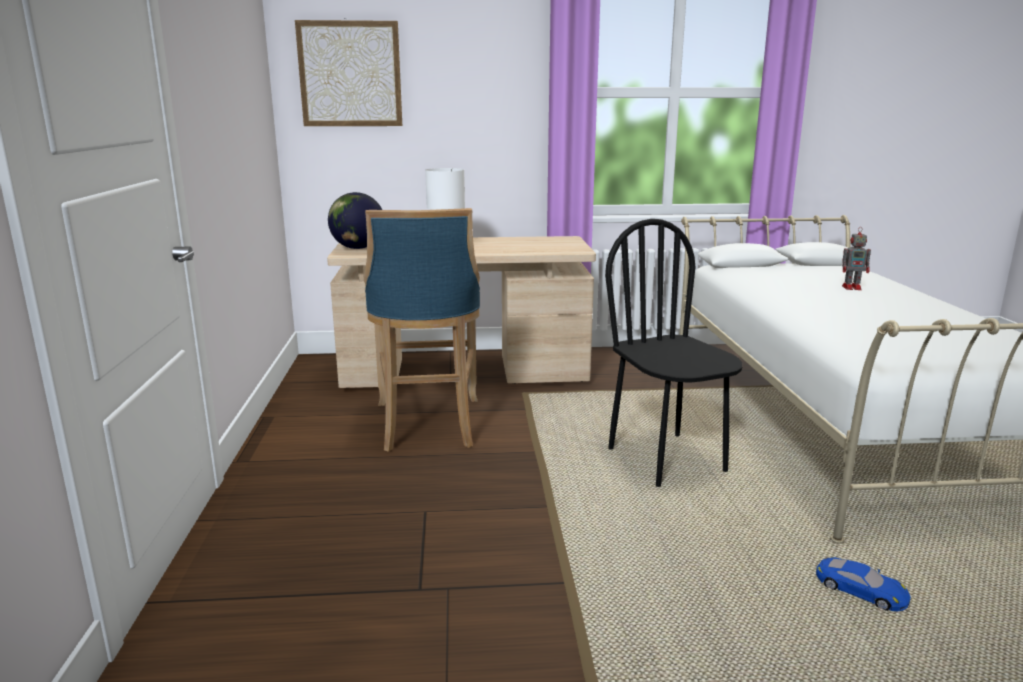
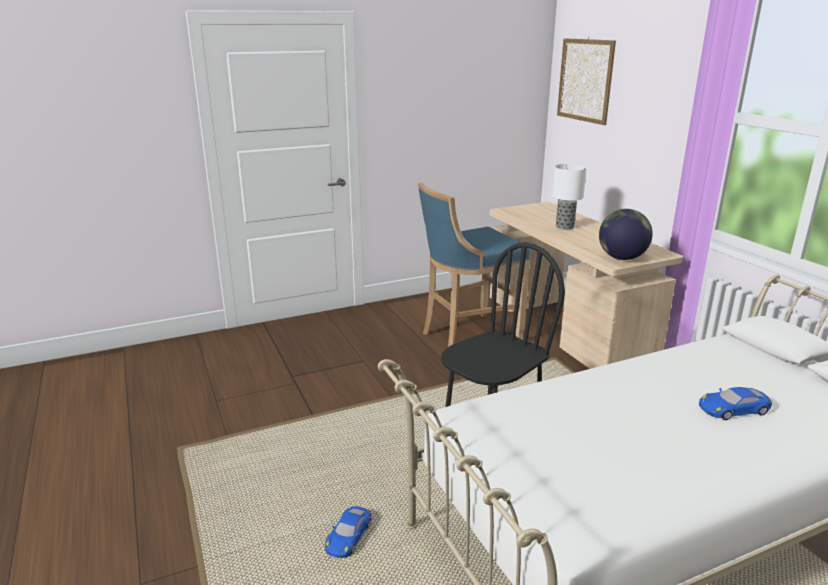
camera: 70 degrees right, 5 degrees up
globe [328,192,382,249] -> globe moved to [599,209,653,260]
toy robot [842,227,871,290] -> blue toy car [699,387,772,420]

